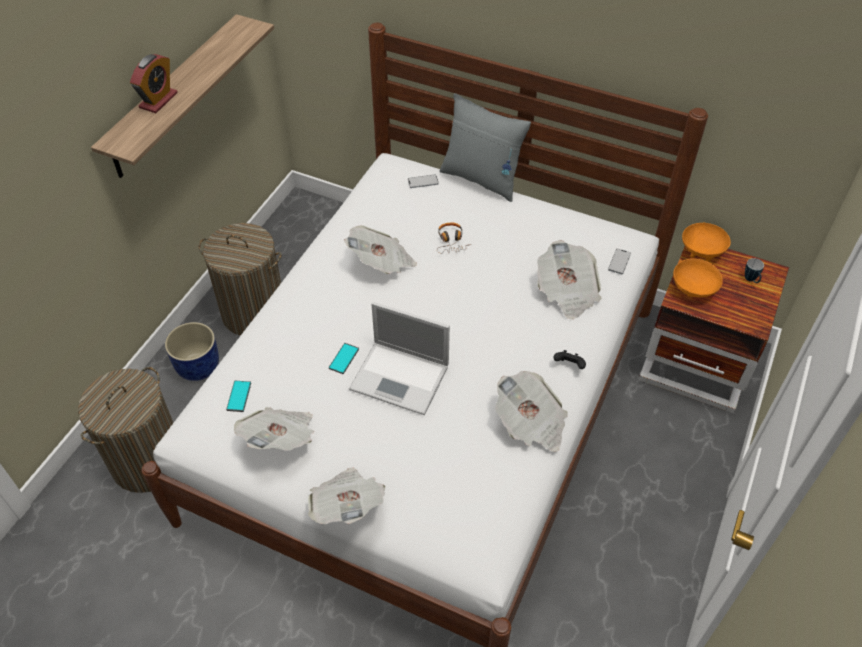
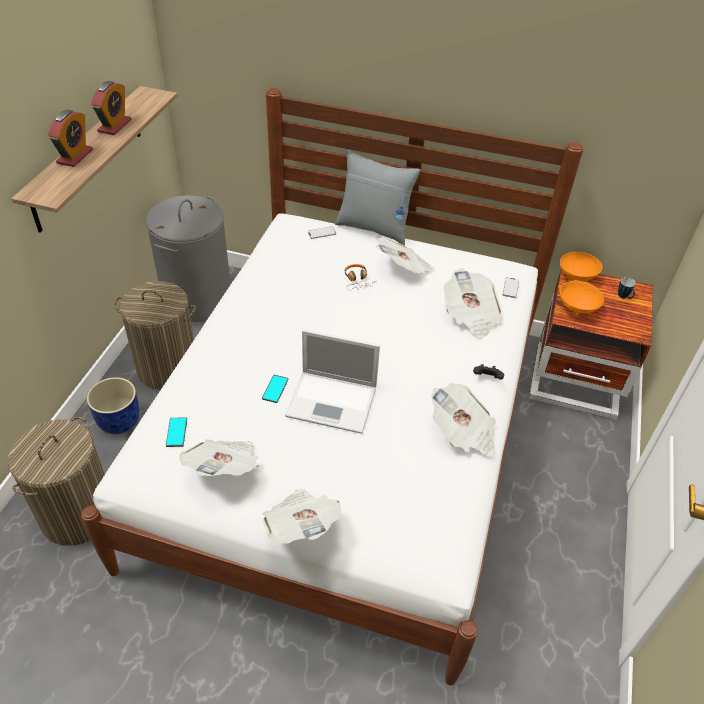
camera: 10 degrees left, 5 degrees down
newspaper [344,225,417,274] -> newspaper moved to [376,237,435,274]
none -> alarm clock [91,81,132,135]
none -> grey laundry basket [146,195,231,322]

